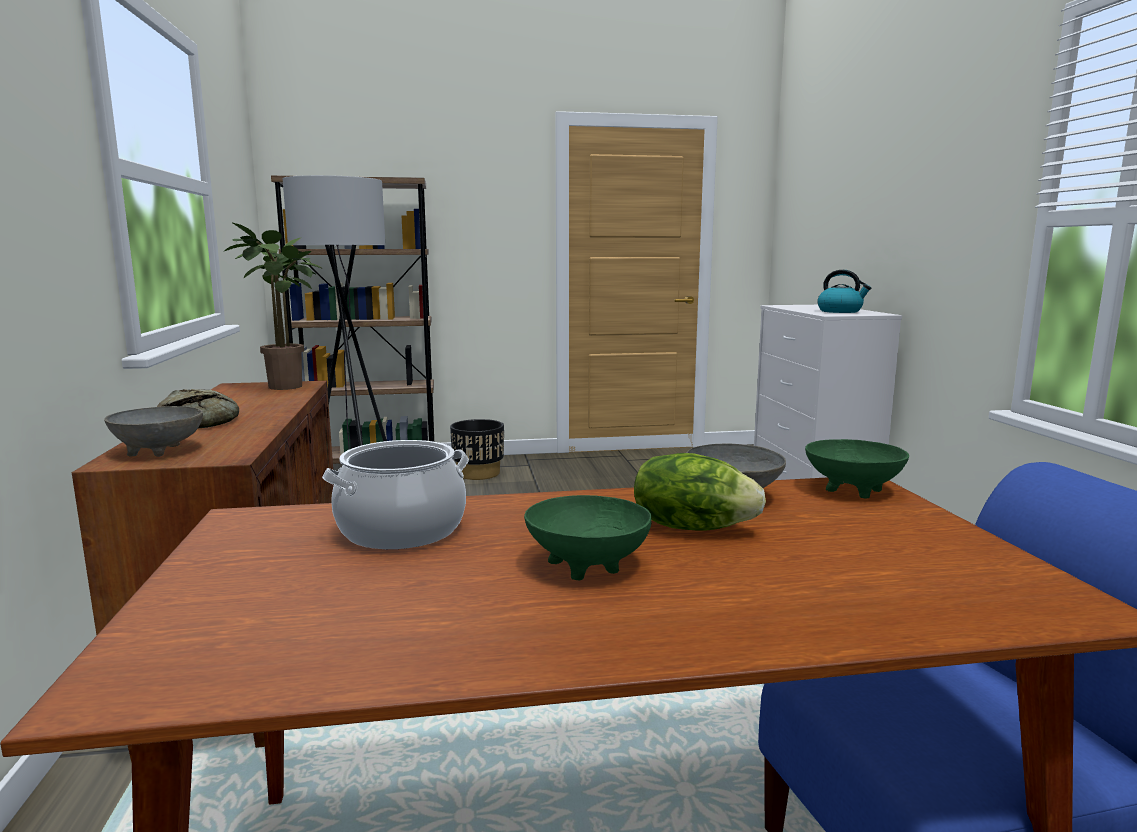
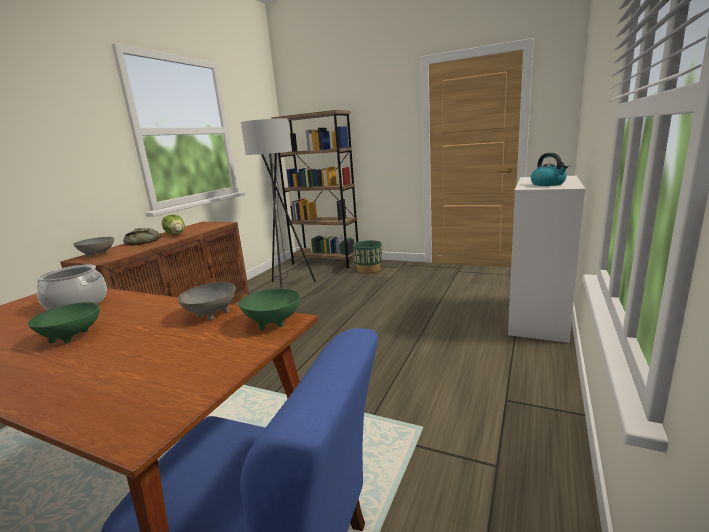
camera: 35 degrees right, 5 degrees up
potted plant [225,223,323,390] -> none
black planter [450,419,504,480] -> green planter [353,240,382,274]
lettuce [634,453,766,531] -> lettuce moved to [162,215,185,235]

